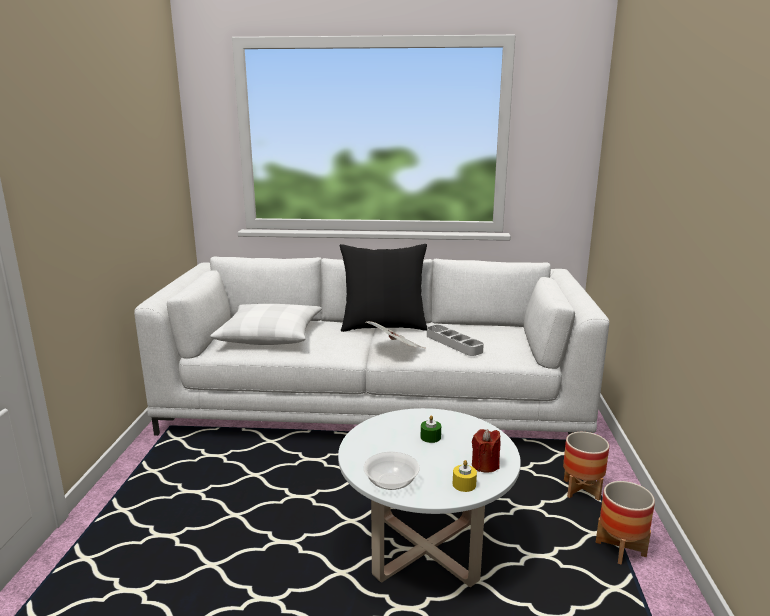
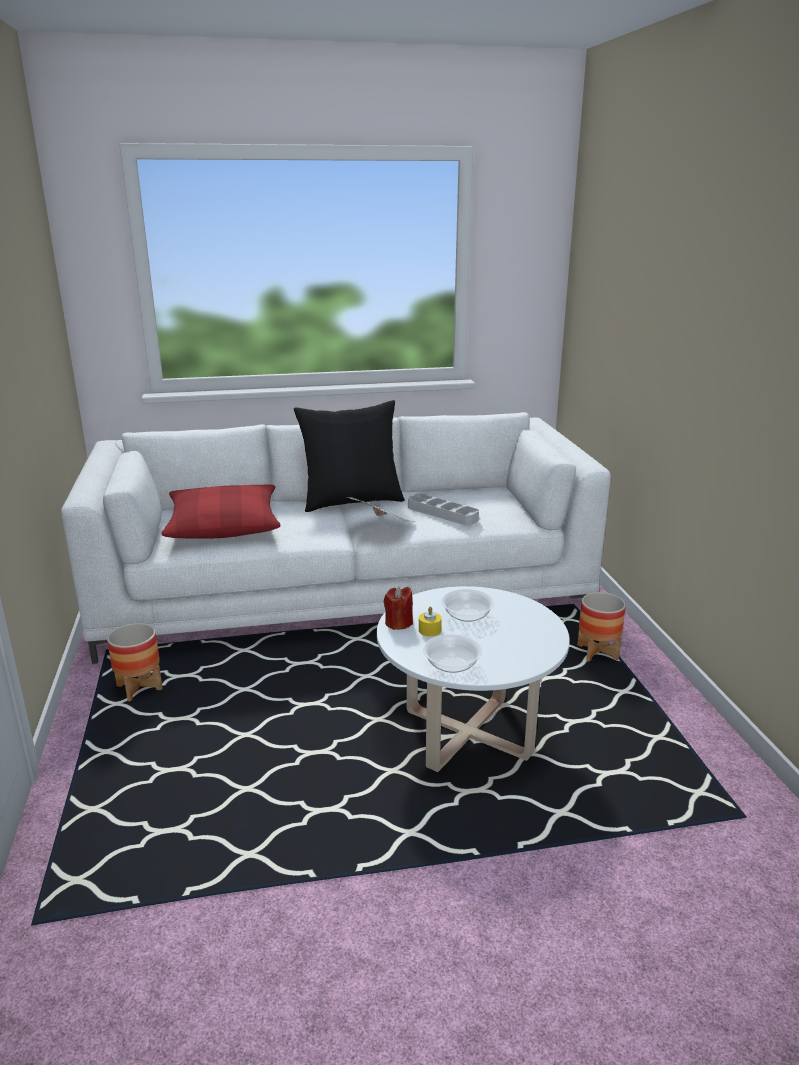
camera: 15 degrees left, 5 degrees up
white pillow [210,304,322,345] -> red pillow [161,484,281,539]
green candle [421,415,441,443] -> bowl [441,589,494,622]
yellow candle [453,460,477,492] -> yellow candle moved to [419,606,442,637]
red candle [472,429,501,472] -> red candle moved to [384,587,413,630]
planter [596,481,655,565] -> planter moved to [107,623,163,701]

